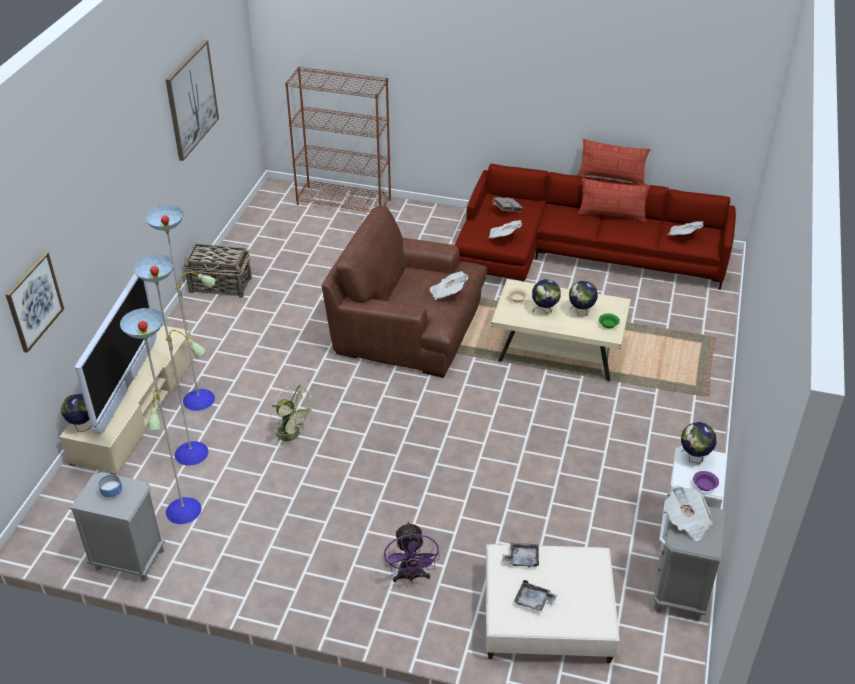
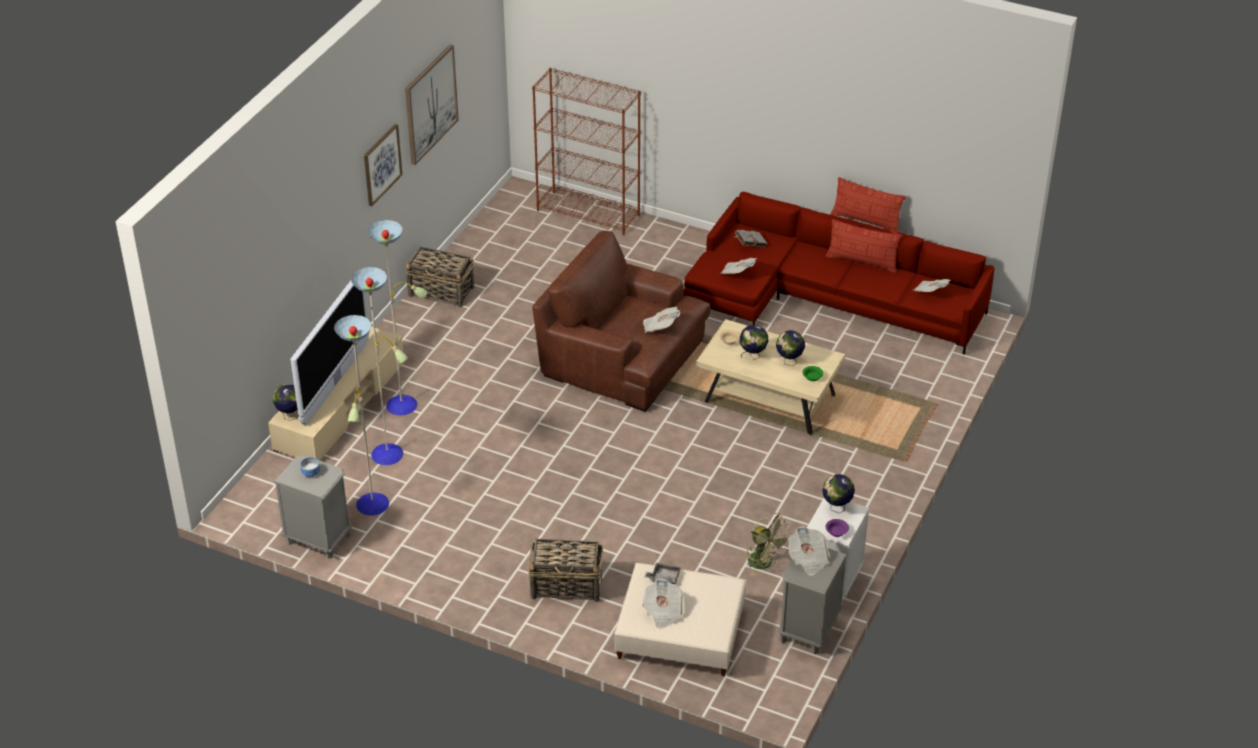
camera: 10 degrees right, 0 degrees up
picture [6,252,64,353] -> picture moved to [364,124,402,206]
green fan [270,384,316,449] -> green fan moved to [747,513,791,576]
purple fan [384,522,440,582] -> basket [528,539,603,602]
grey tray [514,580,557,611] -> newspaper [642,579,684,629]

